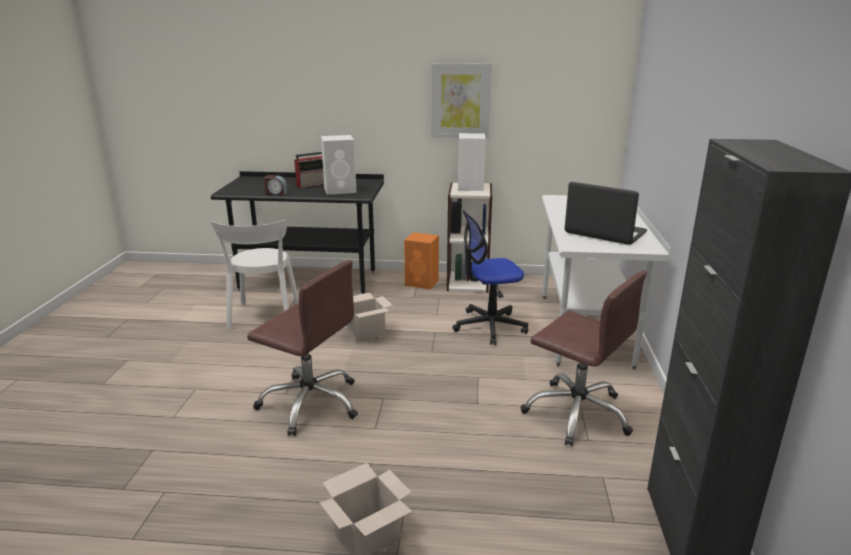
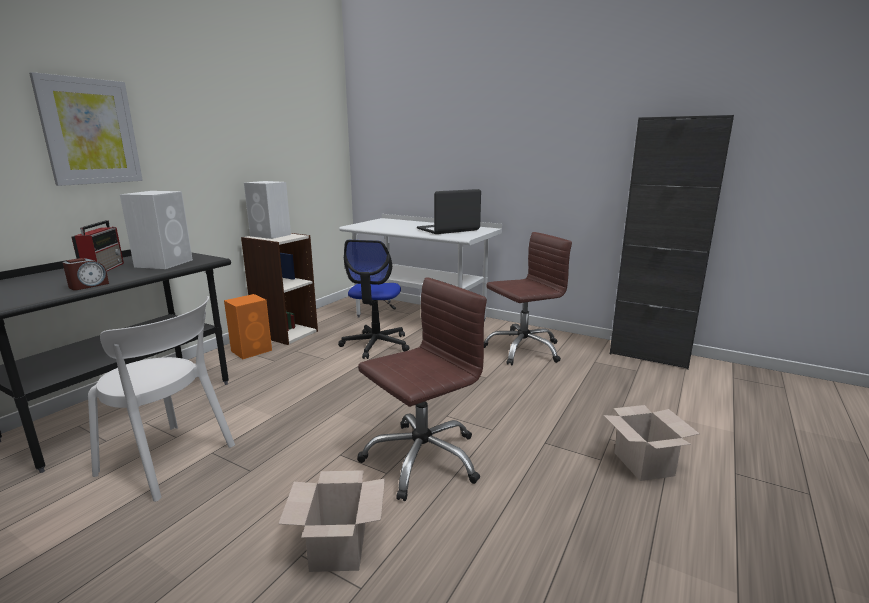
camera: 65 degrees left, 5 degrees down
cardboard box [347,293,392,342] -> cardboard box moved to [278,470,385,572]
picture [431,63,492,138] -> picture moved to [29,72,143,186]

